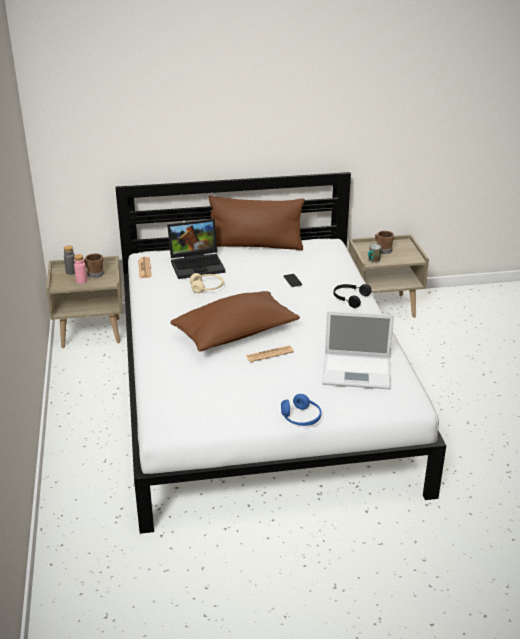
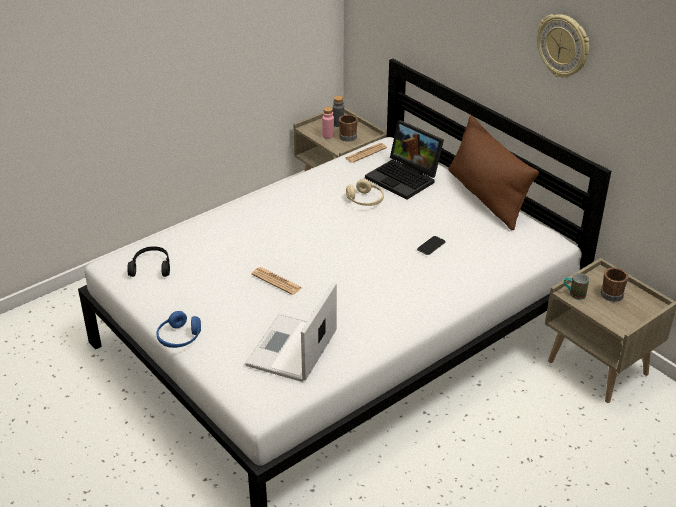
camera: 60 degrees right, 5 degrees up
brown pillow [171,291,300,352] -> none
laptop [322,311,394,389] -> laptop turned 45 degrees clockwise [245,282,337,382]
black headphones [334,284,371,308] -> black headphones moved to [127,246,170,277]
none -> wall clock [537,14,589,78]

